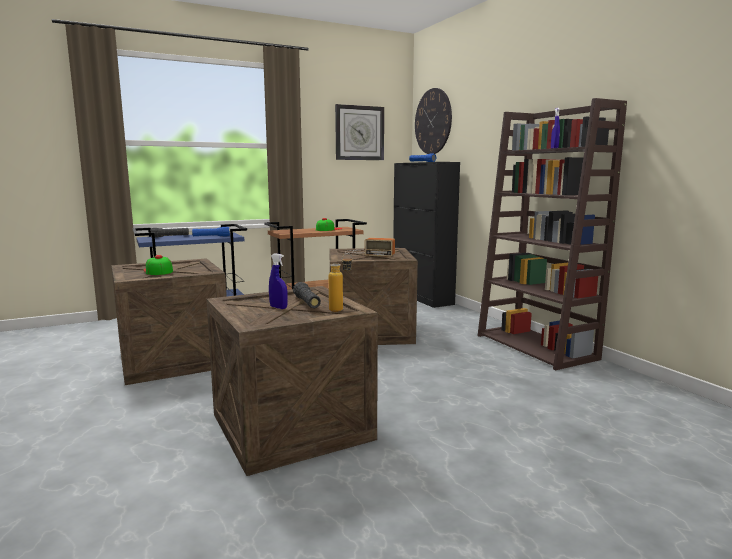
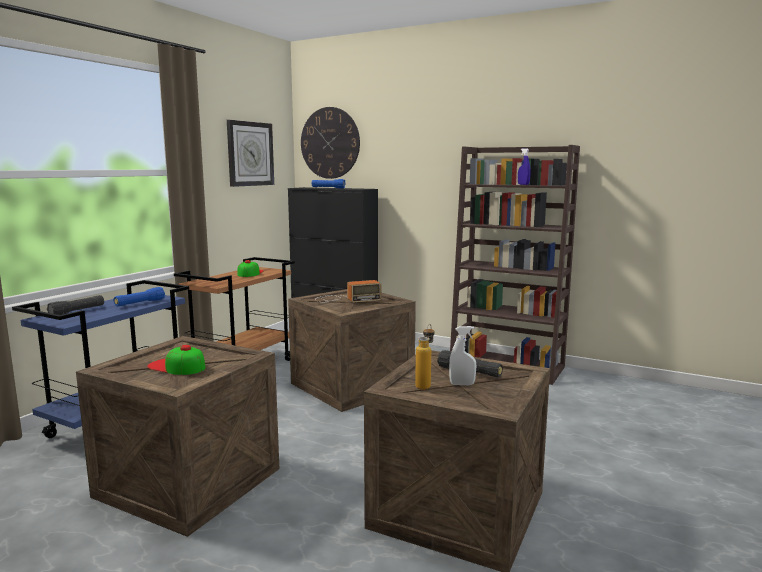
camera: 35 degrees left, 0 degrees up
blue spray bottle [269,253,287,309] -> white spray bottle [449,326,477,385]
bottle [329,253,352,312] -> bottle moved to [415,324,434,390]

